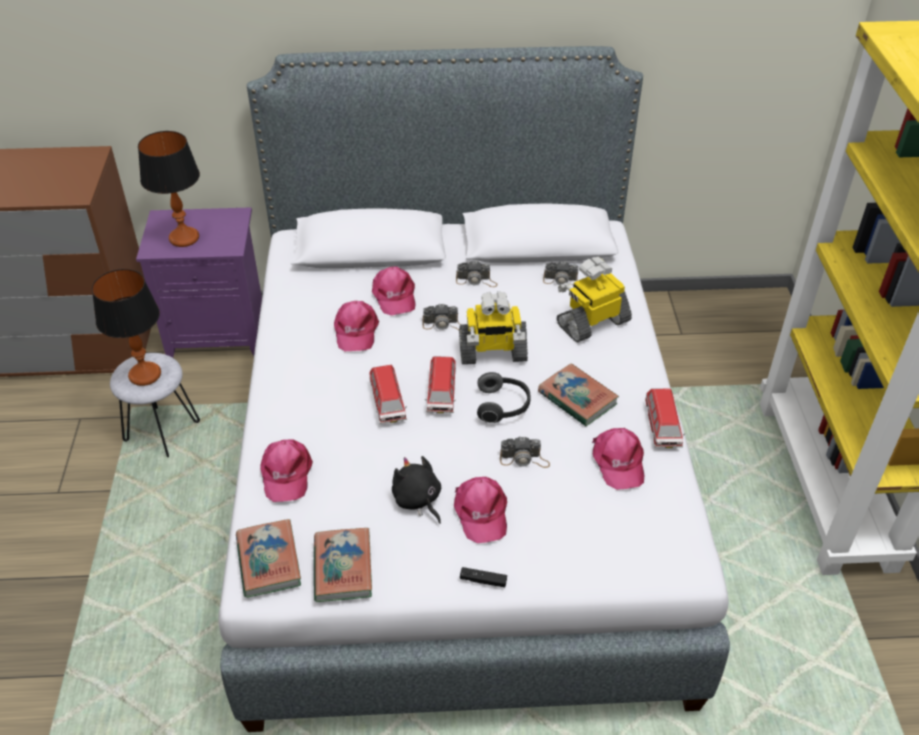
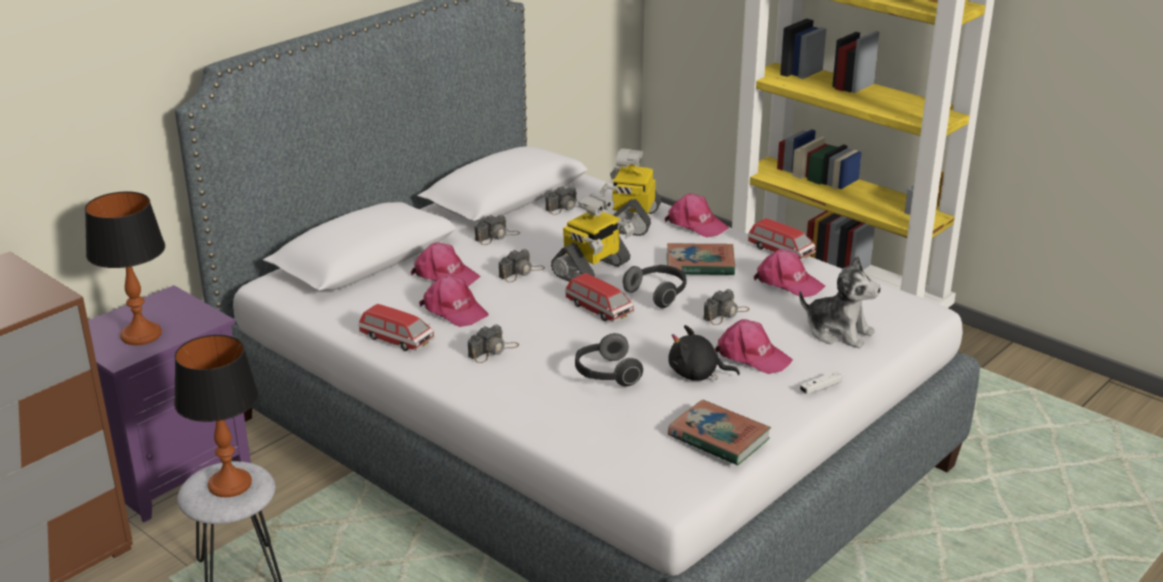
camera: 45 degrees left, 15 degrees down
book [236,519,301,598] -> none
pink cap [260,440,313,502] -> pink cap moved to [665,193,729,237]
toy car [369,365,407,424] -> toy car moved to [359,303,435,351]
black game controller [460,567,507,587] -> white game controller [800,371,842,394]
none -> camera [468,324,519,363]
none -> headphones [575,333,643,387]
none -> plush toy [799,255,881,348]

